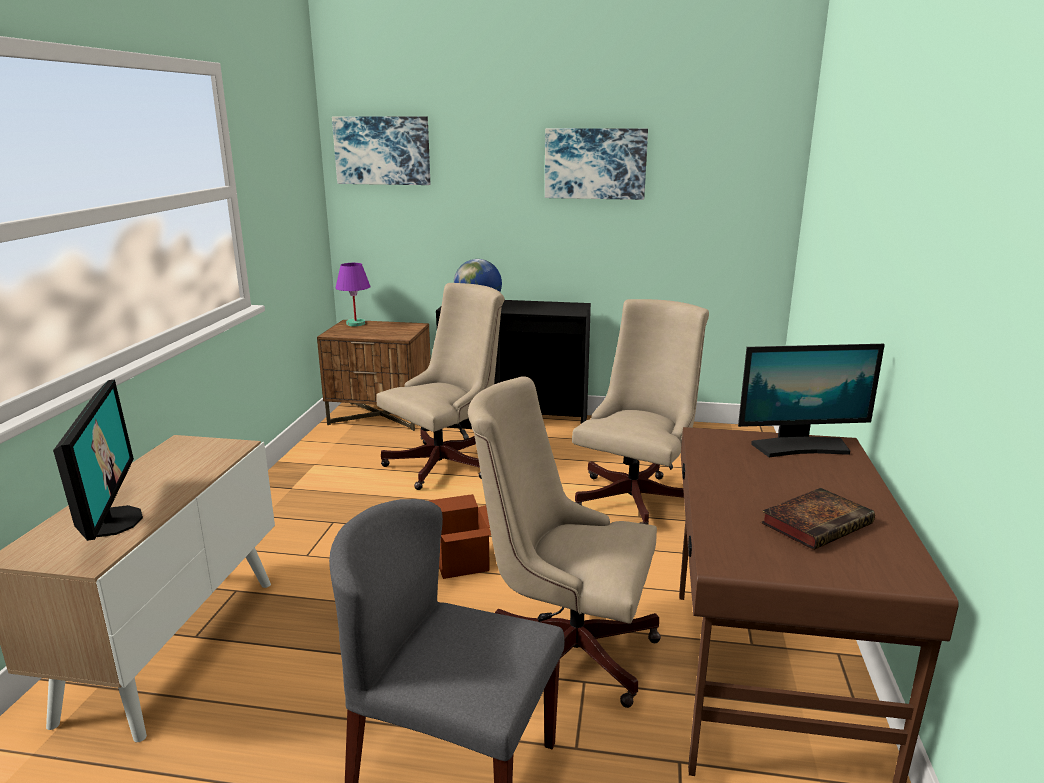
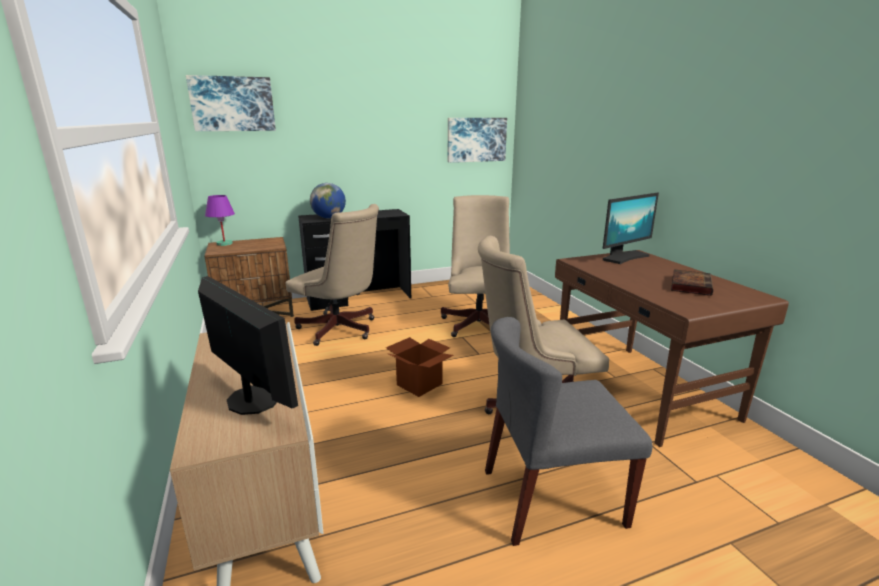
camera: 30 degrees left, 0 degrees up
beige office chair [376,283,505,490] -> beige office chair turned 105 degrees clockwise [285,204,379,346]
picture [545,128,648,200] -> picture moved to [448,118,507,163]

